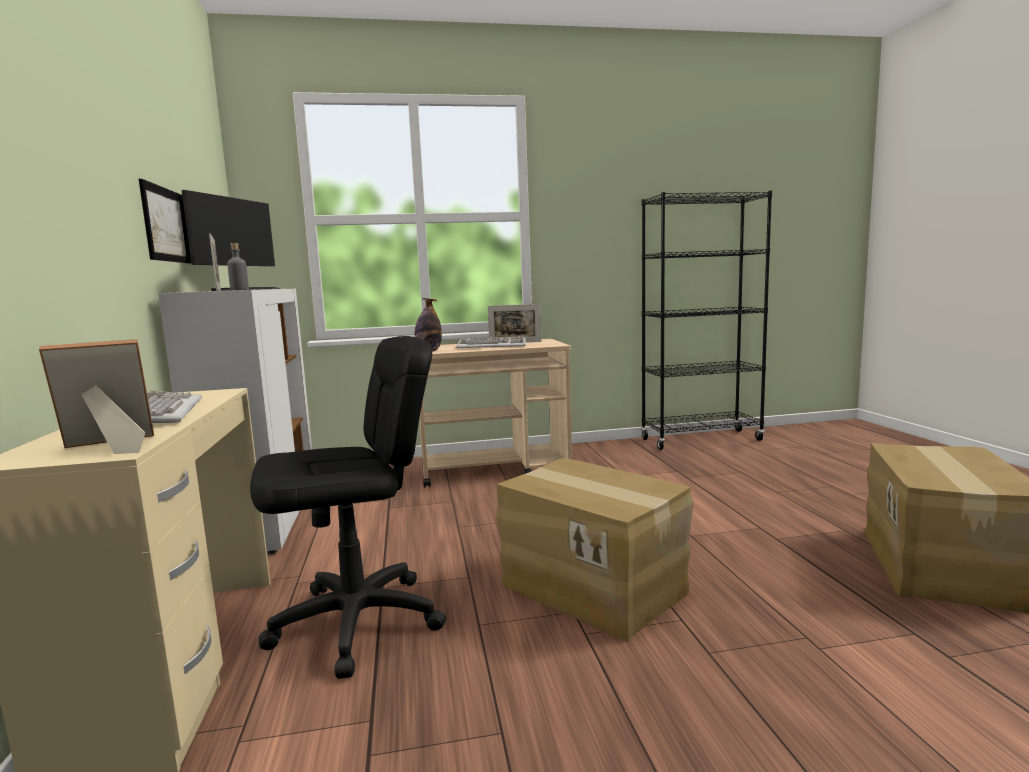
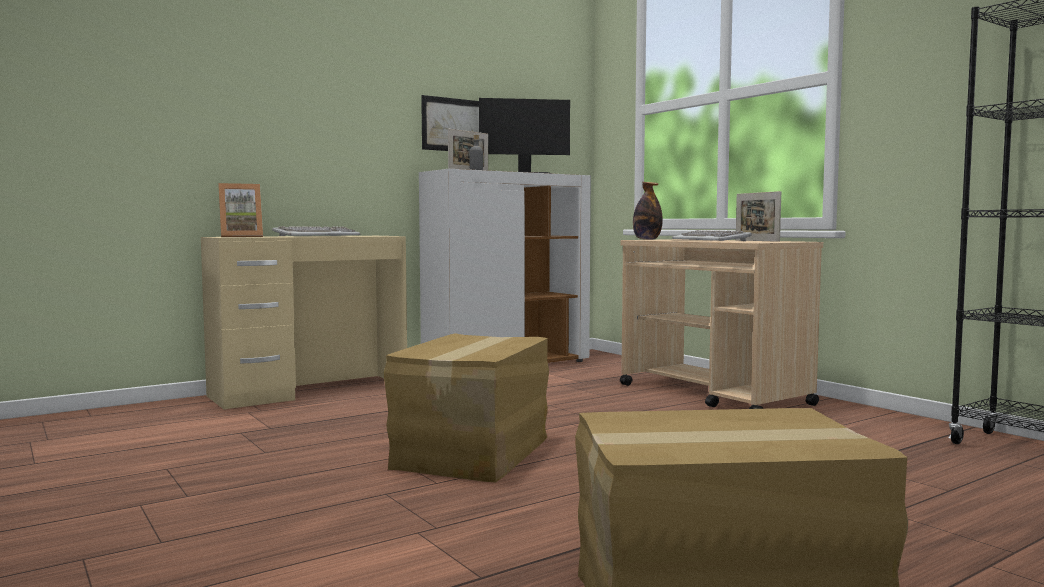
camera: 65 degrees right, 5 degrees down
picture frame [39,339,154,454] -> picture frame turned 120 degrees clockwise [218,183,263,237]
black office chair [250,336,446,679] -> none

